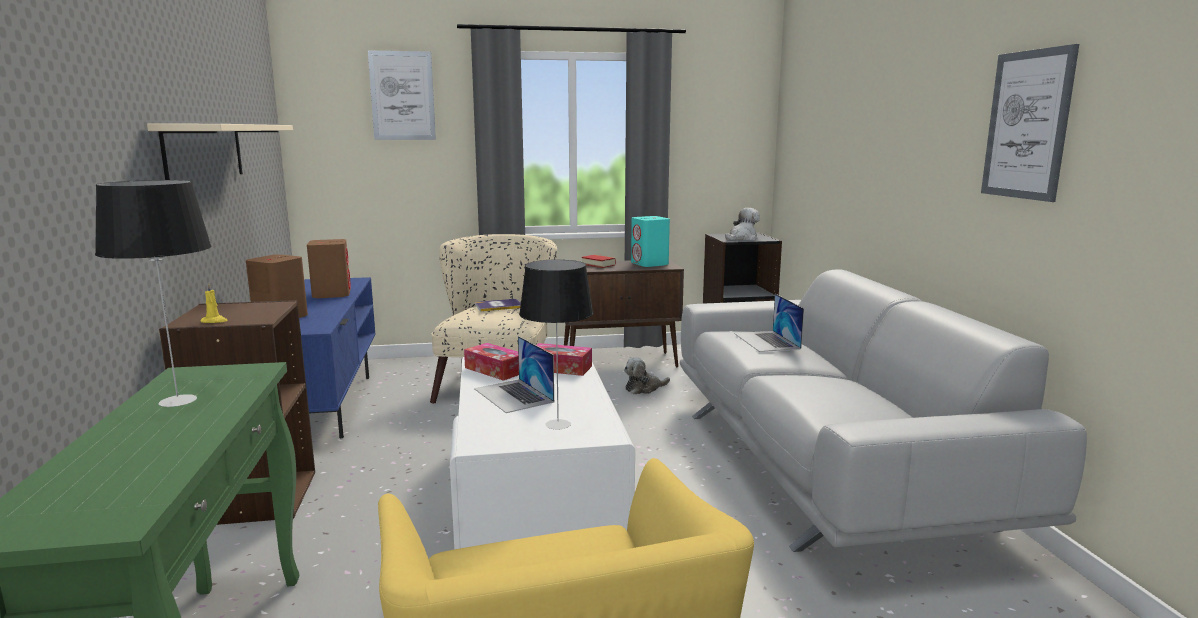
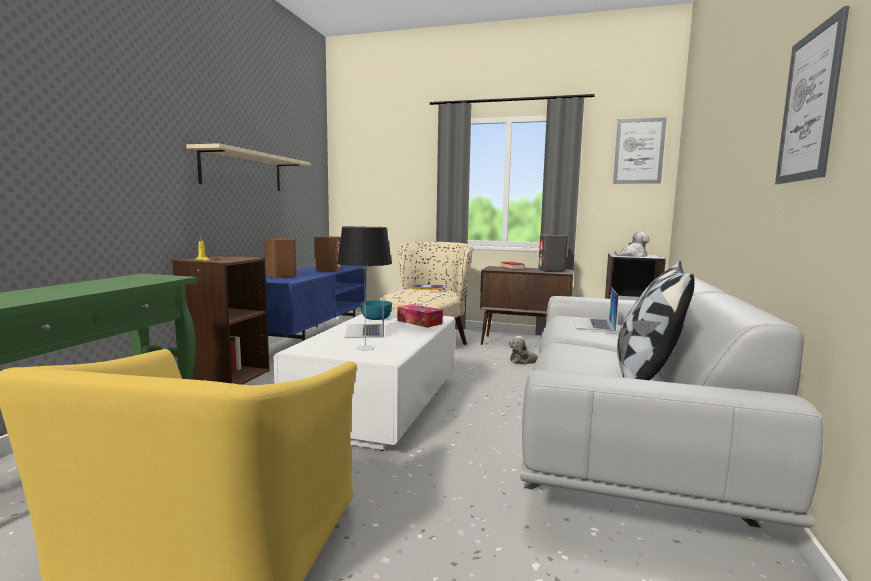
camera: 25 degrees right, 5 degrees down
table lamp [95,180,211,407] -> none
picture [368,50,436,140] -> picture moved to [613,117,667,183]
tissue box [464,343,519,381] -> turquoise bowl [360,300,392,320]
turquoise speaker [631,216,670,267] -> grey speaker [538,235,568,272]
none -> pillow [617,261,694,380]

